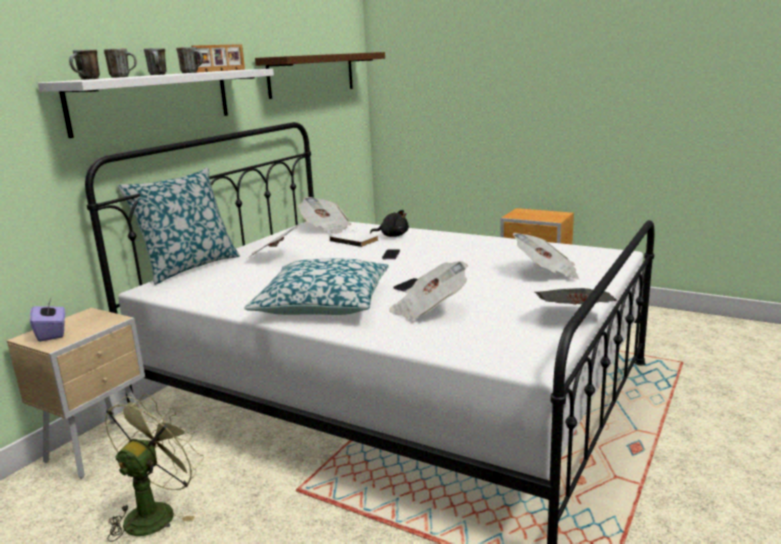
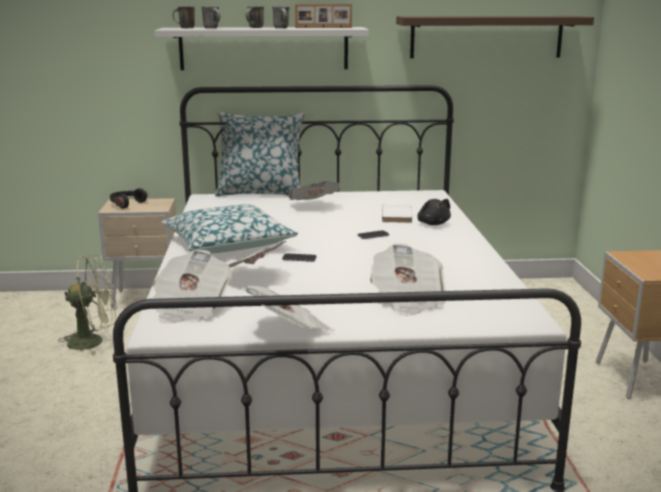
camera: 55 degrees right, 0 degrees up
purple tissue box [30,298,65,342] -> black headphones [110,188,148,208]
newspaper [298,197,351,234] -> newspaper moved to [153,250,232,324]

